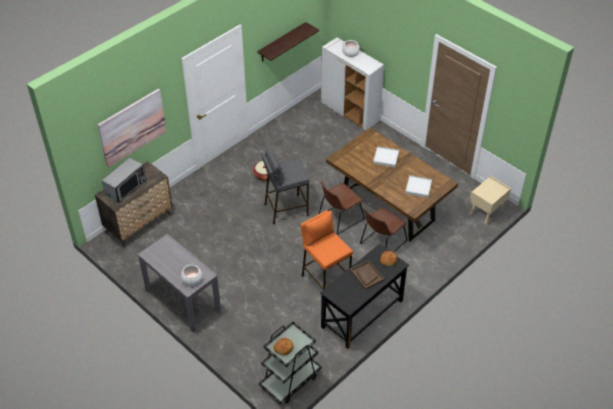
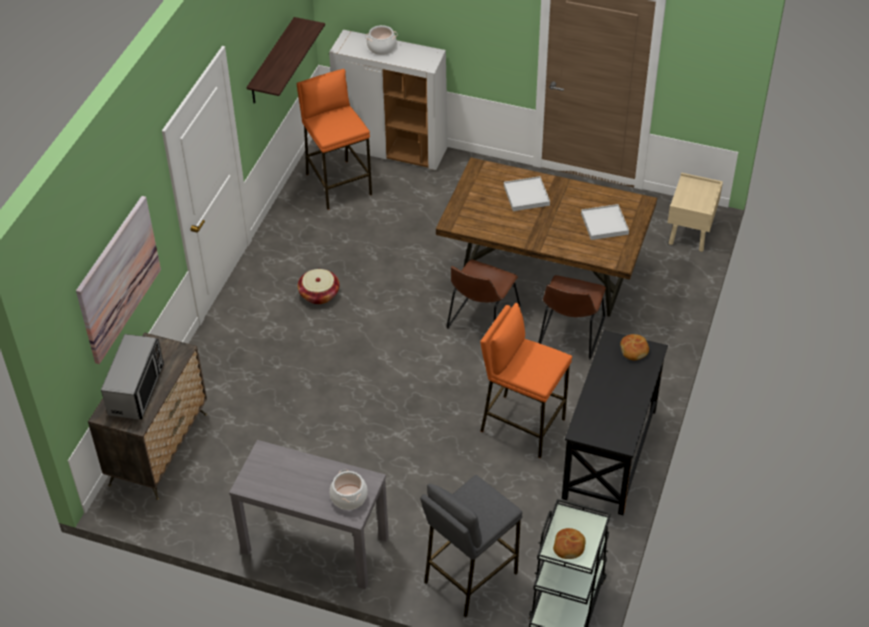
camera: 25 degrees left, 0 degrees up
grey stool [261,148,309,225] -> grey stool moved to [420,475,522,618]
brown tray [350,260,384,290] -> none
none -> orange stool [297,69,372,210]

